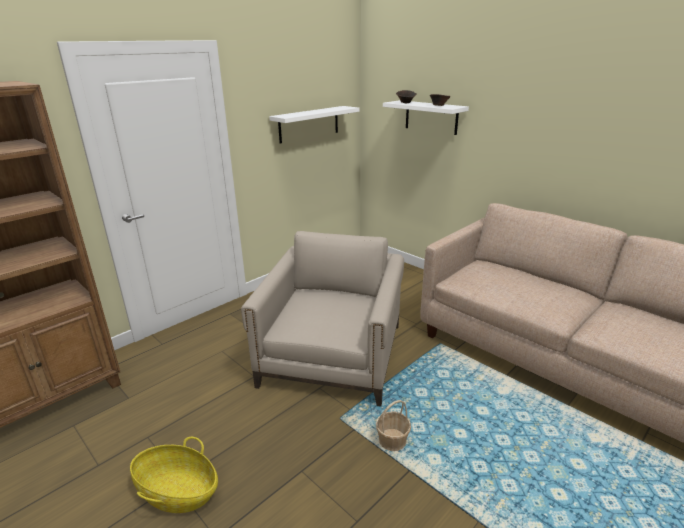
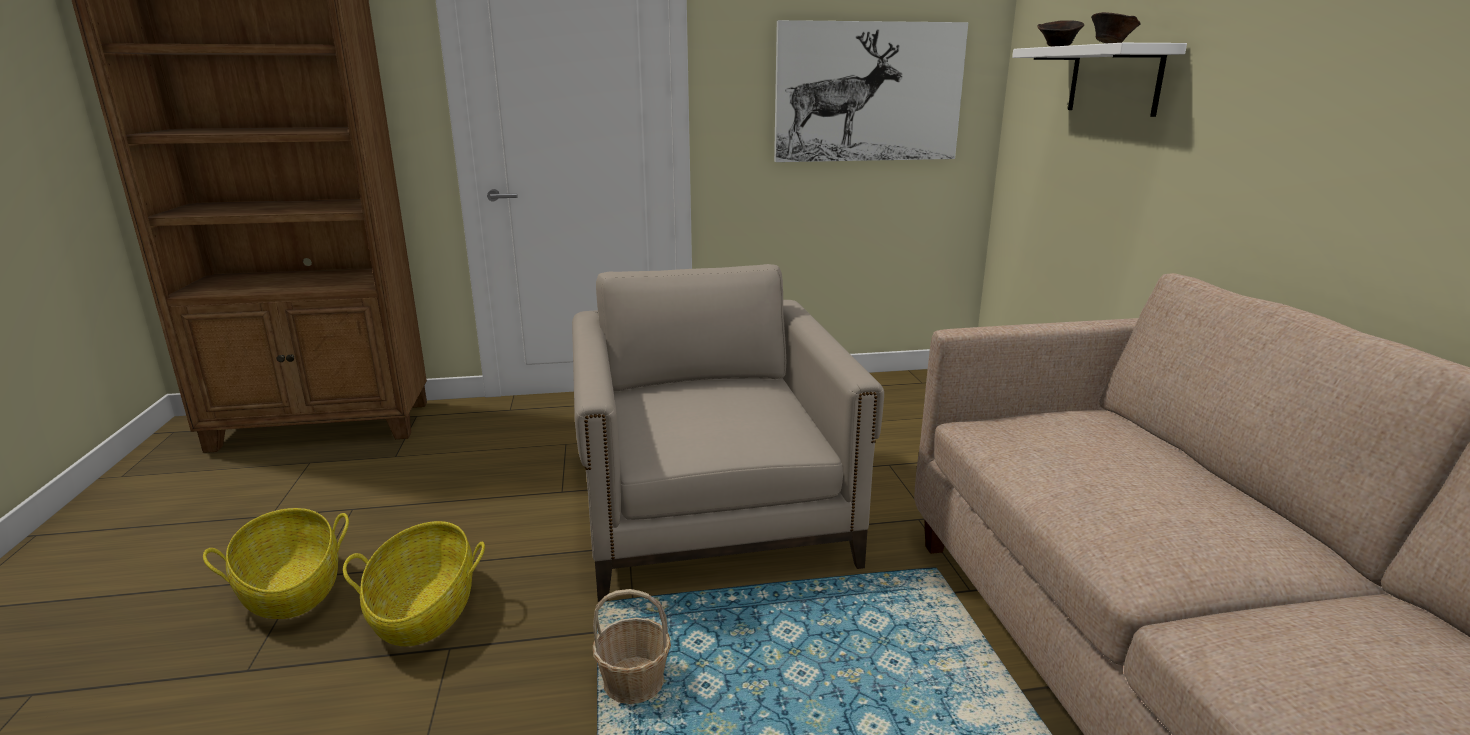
camera: 35 degrees right, 5 degrees down
beige armchair [241,231,404,407] -> beige armchair turned 60 degrees counterclockwise [572,264,884,602]
white shelf [269,106,359,144] -> picture [774,20,968,162]
none -> basket [343,521,485,646]

